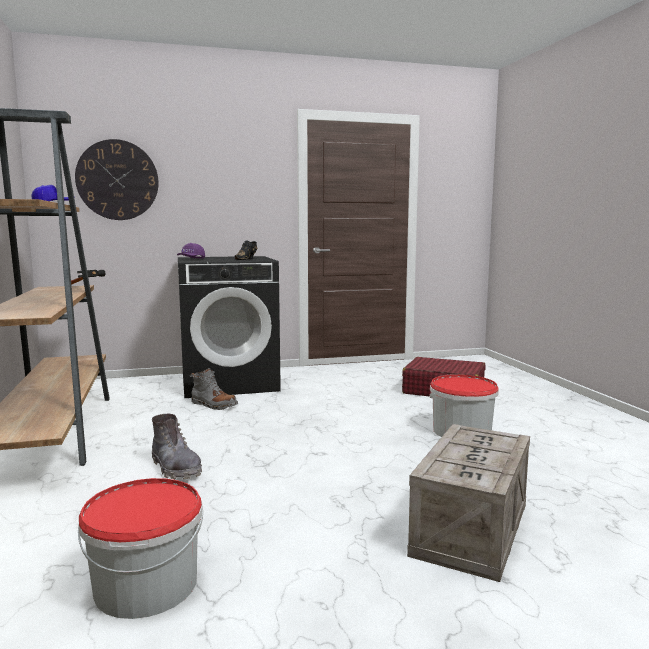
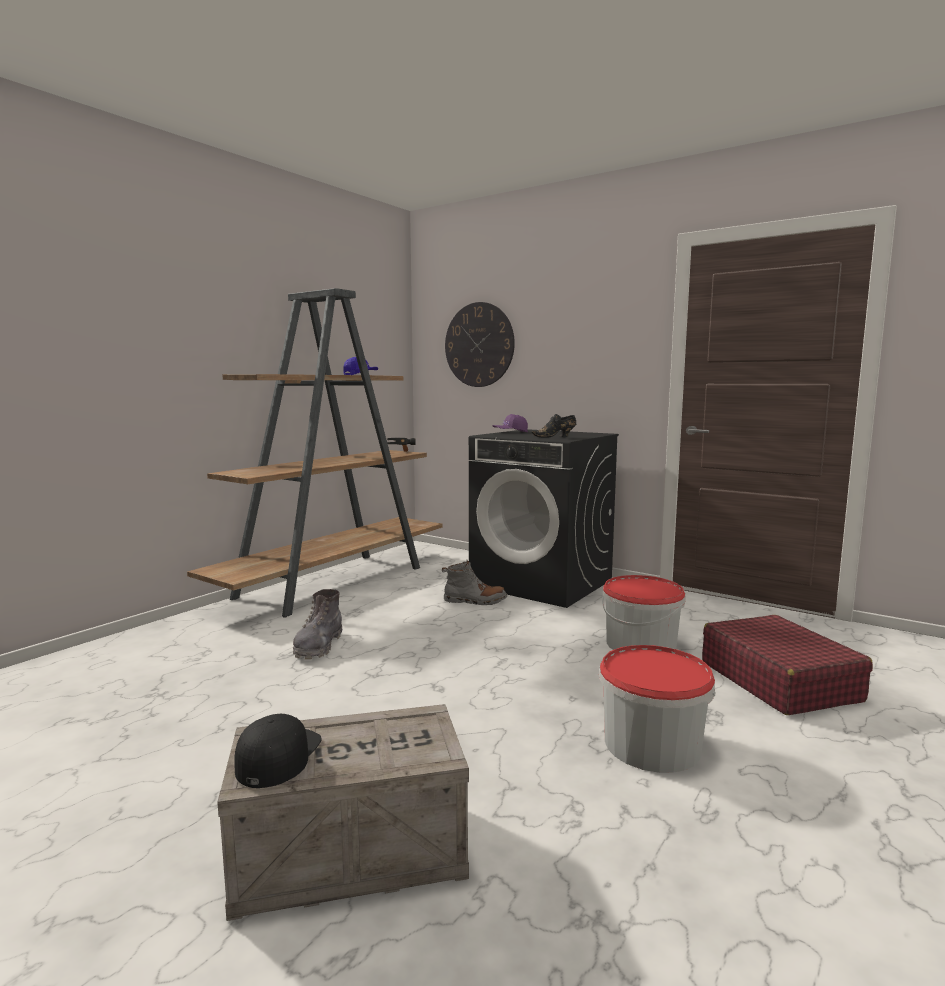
camera: 50 degrees right, 0 degrees up
bucket [78,478,203,619] -> bucket moved to [602,575,685,650]
grey boot [189,368,238,410] -> grey boot turned 75 degrees counterclockwise [442,560,507,605]
none -> black cap [234,714,322,788]

